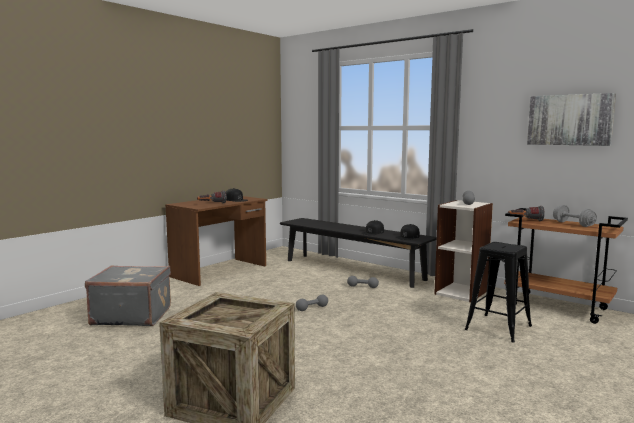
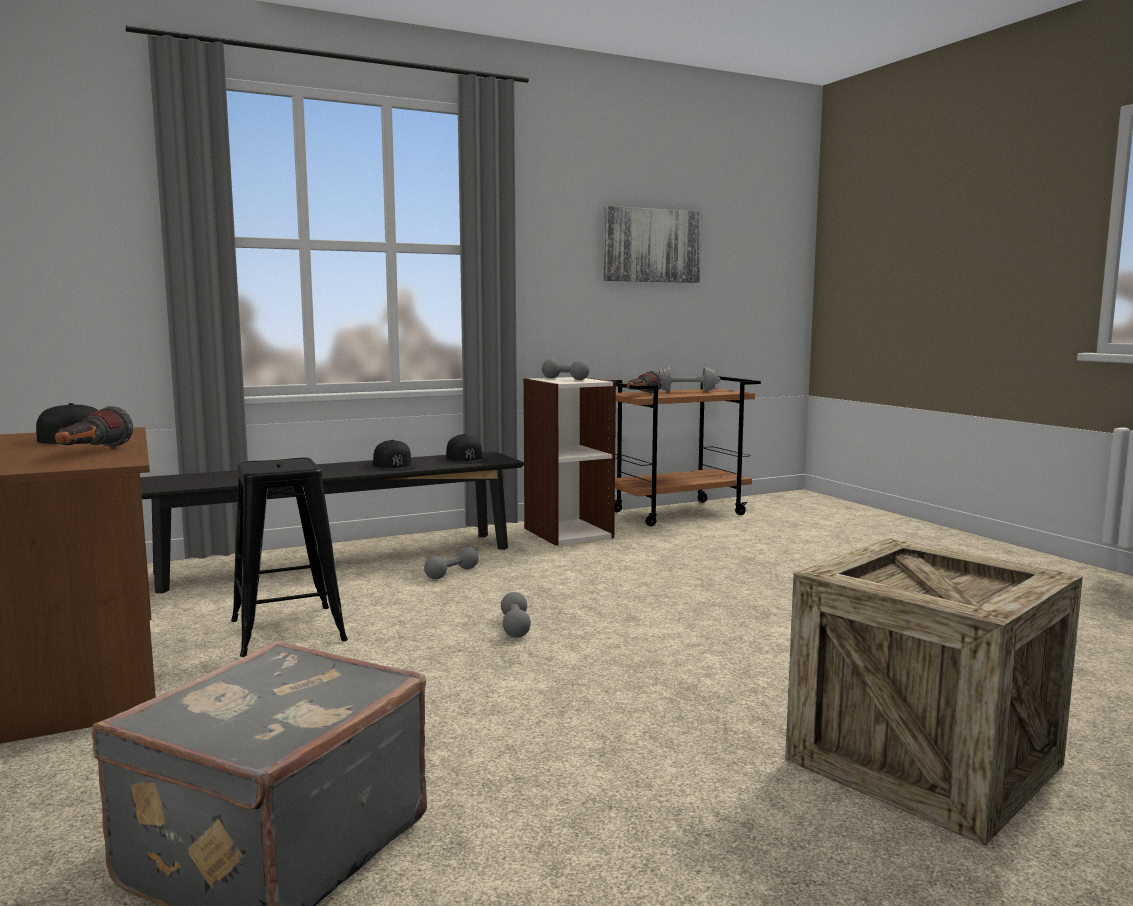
camera: 65 degrees left, 0 degrees up
black stool [465,242,532,343] -> black stool moved to [231,457,348,657]

